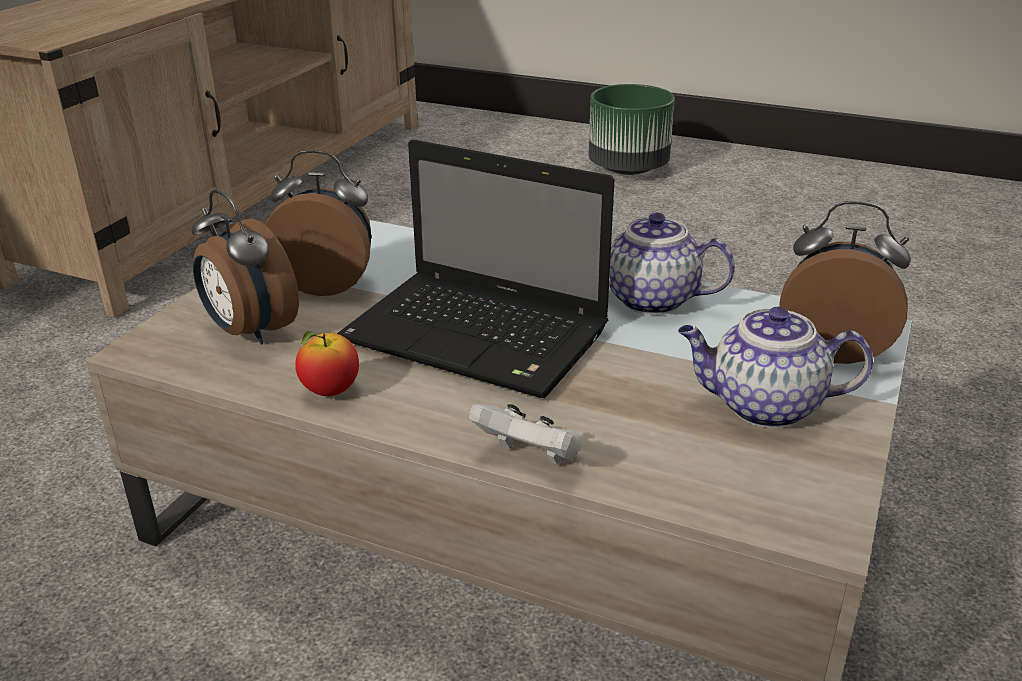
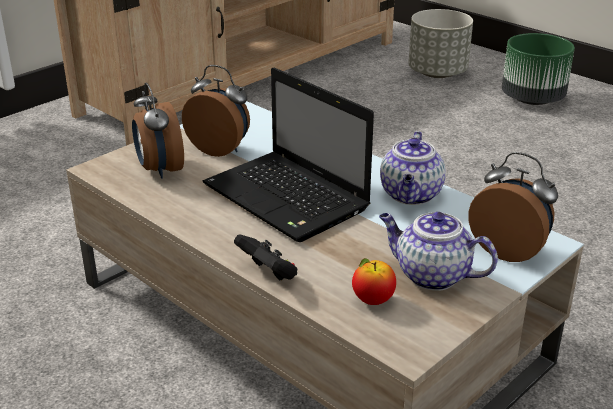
camera: 20 degrees right, 0 degrees up
apple [295,331,359,396] -> apple moved to [352,258,396,305]
white game controller [469,404,581,465] -> black game controller [234,234,297,280]
teapot [609,212,735,315] -> teapot turned 120 degrees counterclockwise [380,131,446,205]
none -> grey planter [408,9,473,78]

